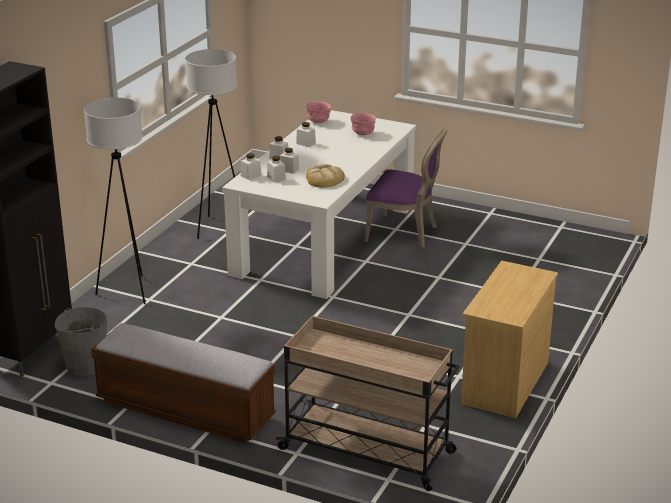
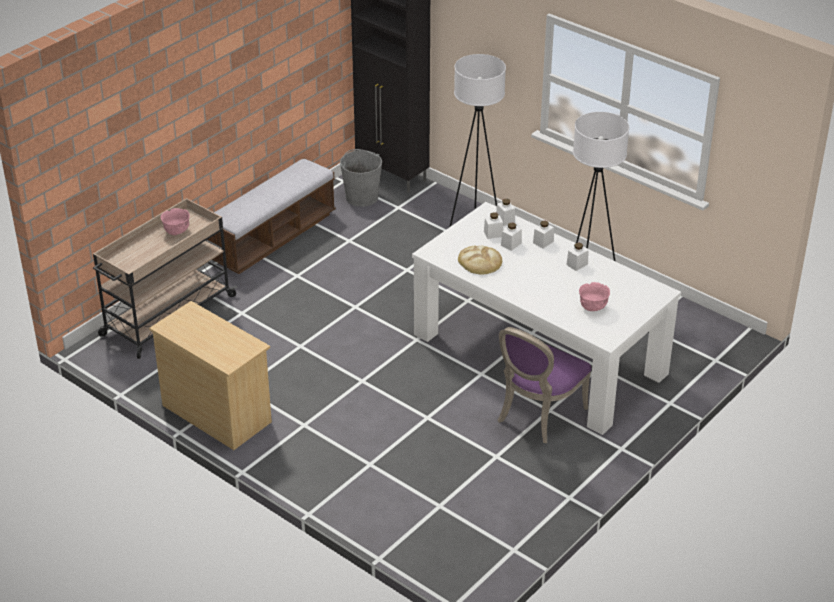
camera: 105 degrees right, 10 degrees up
pink bowl [306,102,331,123] -> pink bowl moved to [161,208,190,235]

